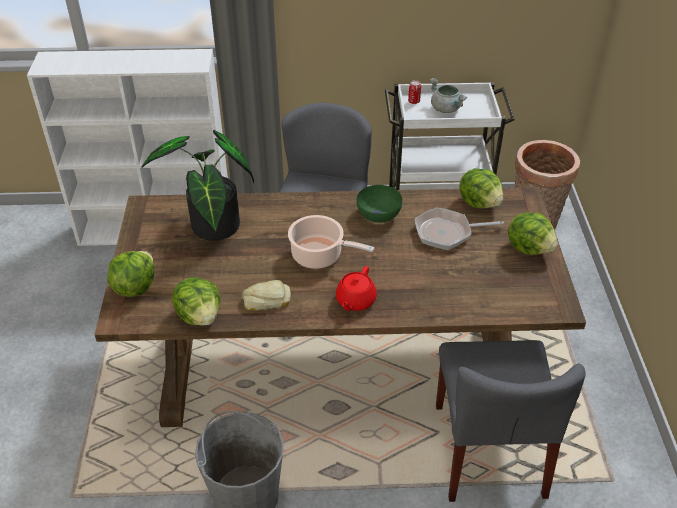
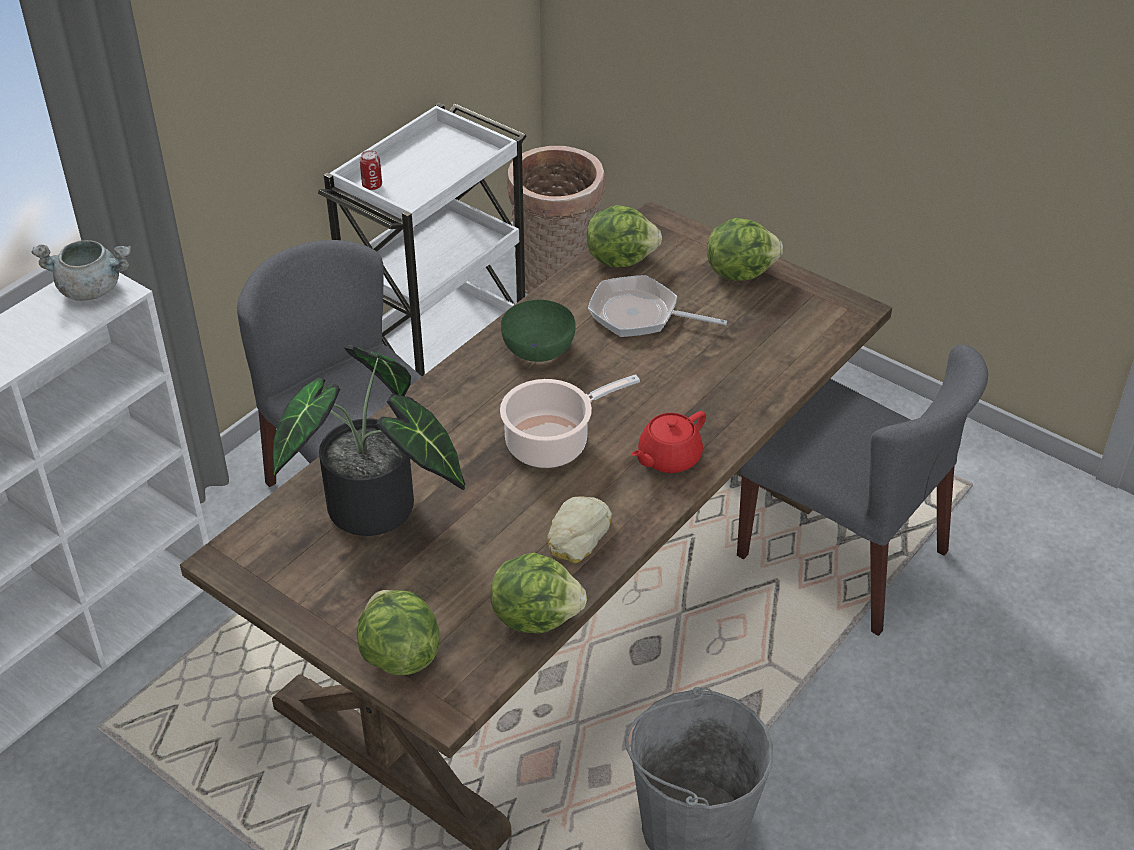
camera: 50 degrees left, 0 degrees up
red teapot [336,266,377,311] -> red teapot turned 75 degrees clockwise [632,411,706,473]
frying pan [415,207,504,250] -> frying pan turned 75 degrees clockwise [588,275,727,337]
grey cooking pot [430,78,467,113] -> grey cooking pot moved to [31,240,131,301]

